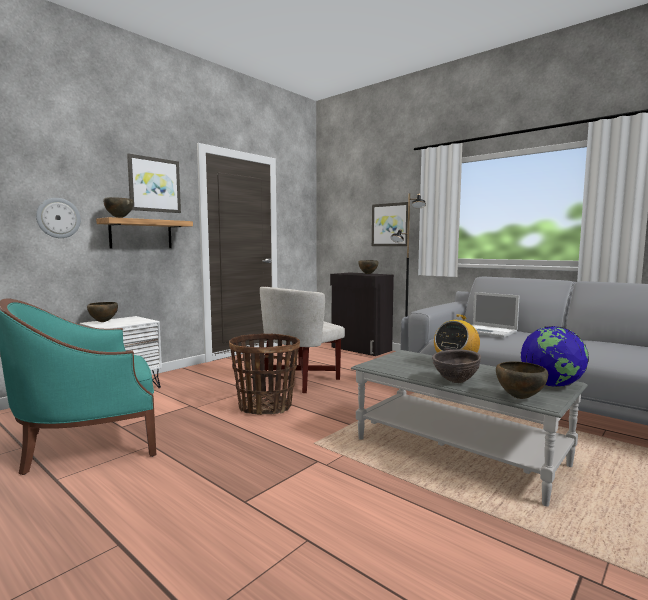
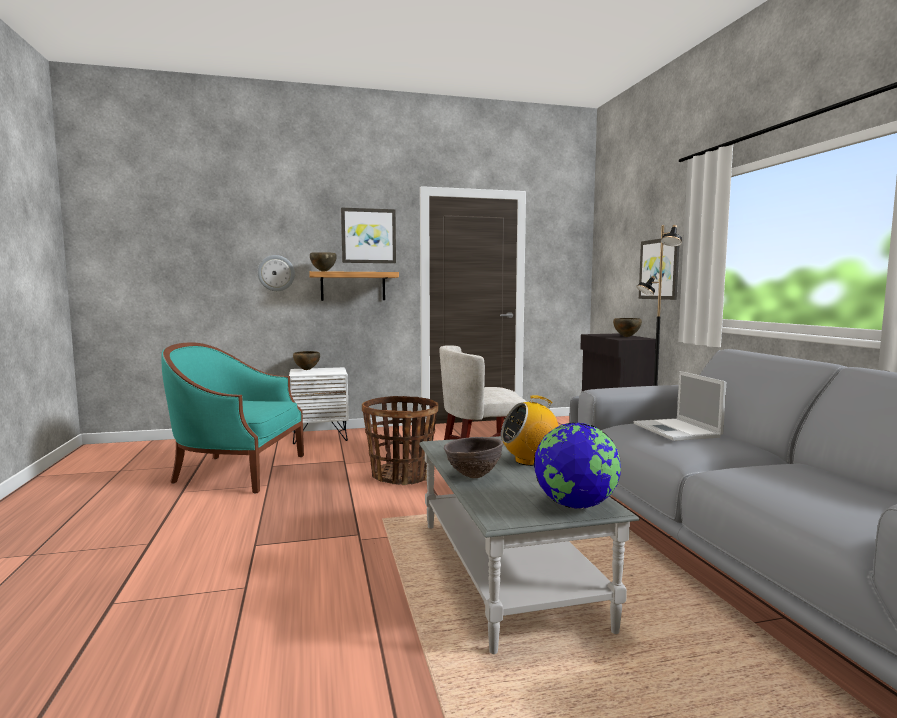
camera: 35 degrees right, 0 degrees up
brown bowl [496,361,548,399] -> none

